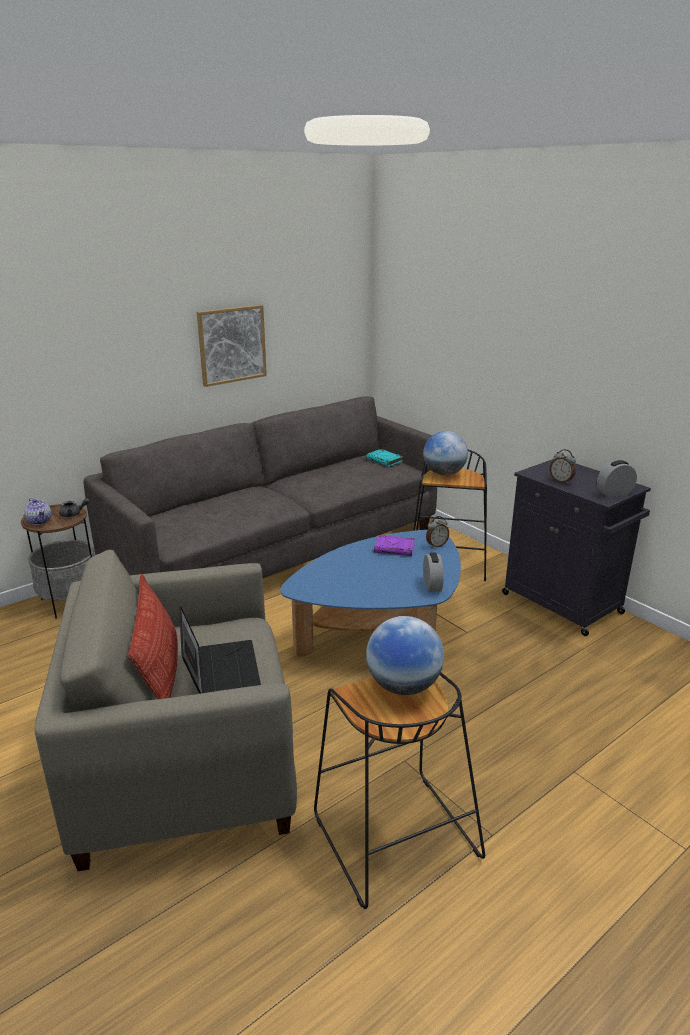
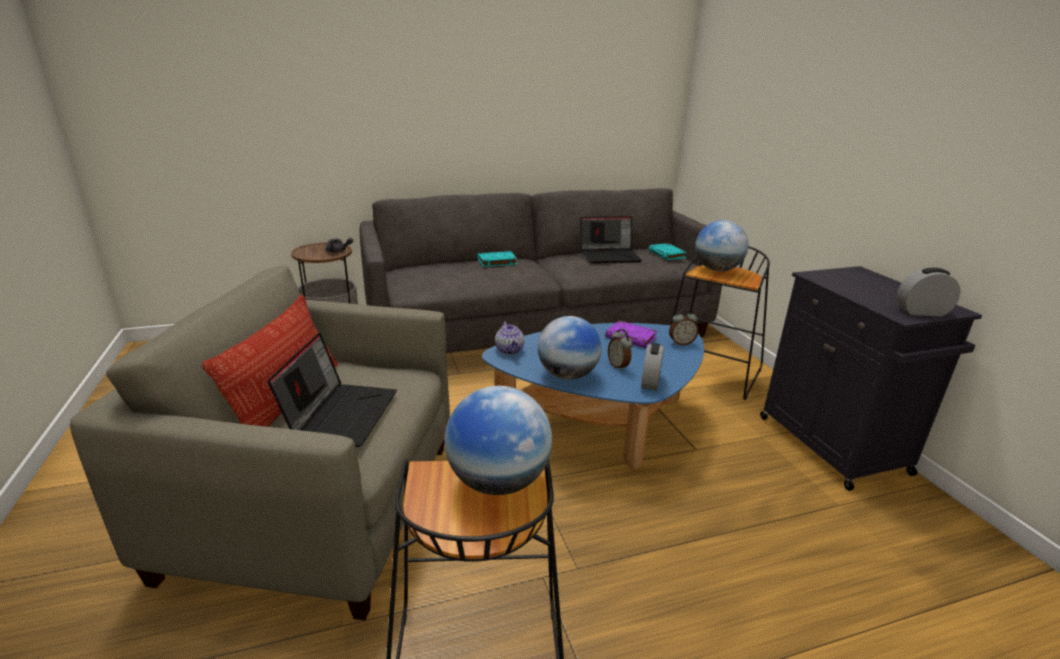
camera: 20 degrees right, 0 degrees up
teapot [24,498,51,525] -> teapot moved to [495,322,524,355]
picture [197,305,267,387] -> none
alarm clock [550,449,576,484] -> alarm clock moved to [608,329,633,371]
none -> turquoise book [478,251,517,267]
none -> globe [538,316,602,380]
none -> laptop [580,216,642,263]

